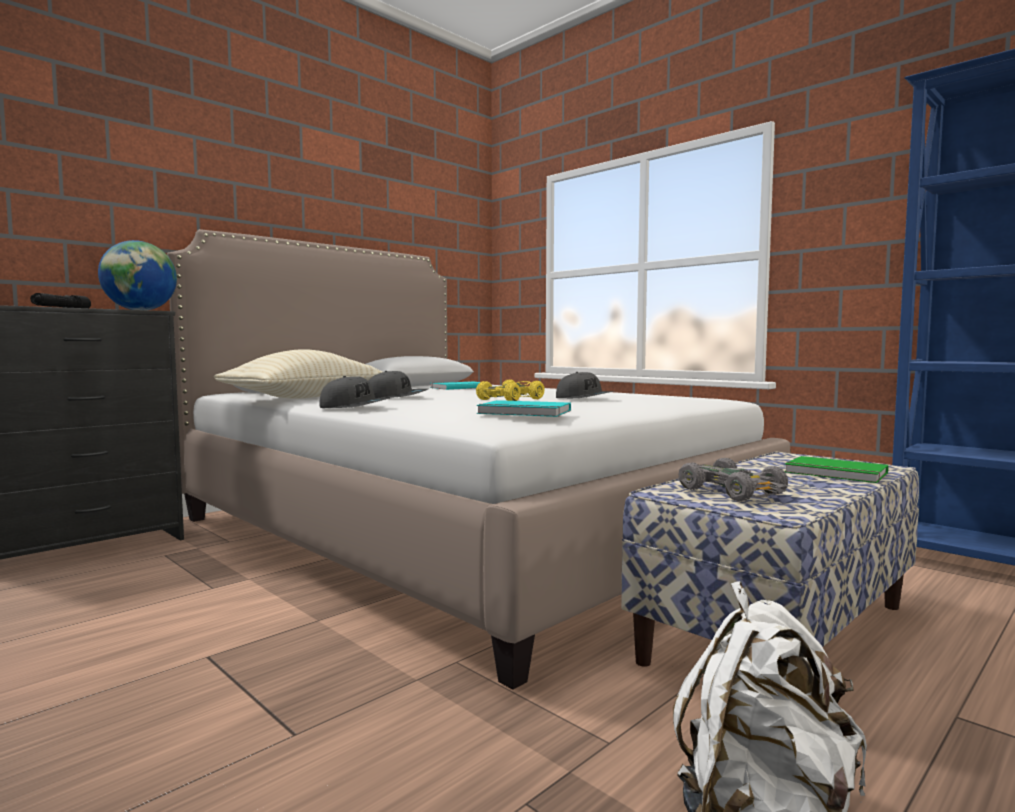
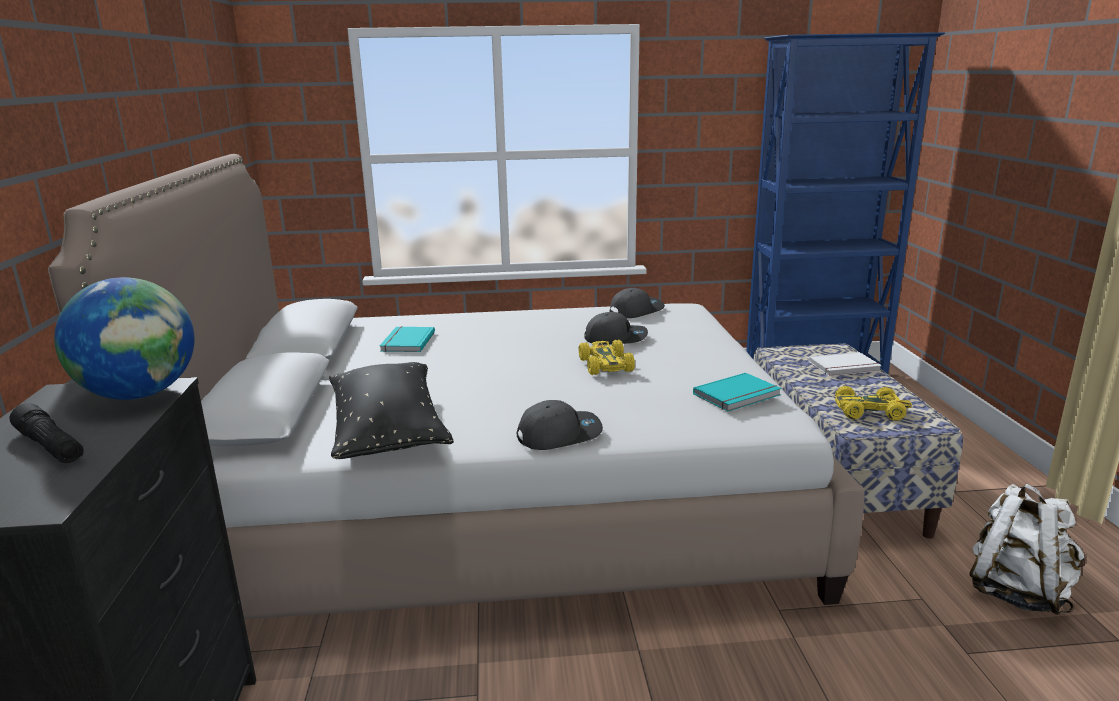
camera: 50 degrees left, 15 degrees up
beige pillow [214,349,382,399] -> black pillow [329,362,454,459]
grey cap [369,371,428,398] -> grey cap moved to [610,288,665,318]
grey toy car [679,458,788,502] -> yellow toy car [835,386,912,421]
green book [785,456,888,483] -> white book [809,352,882,376]

